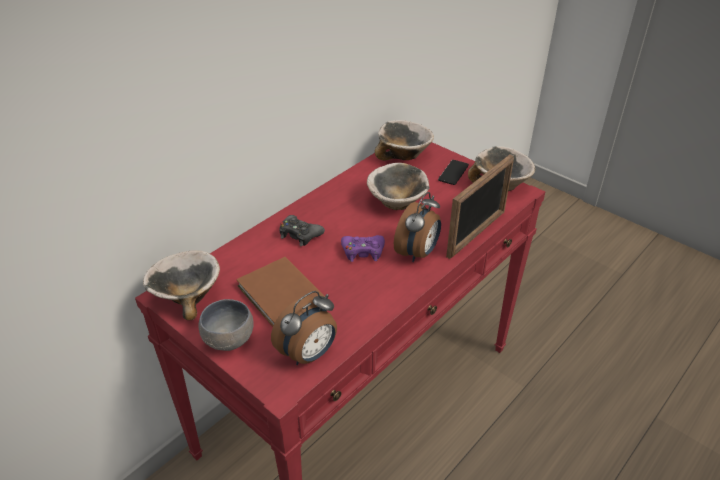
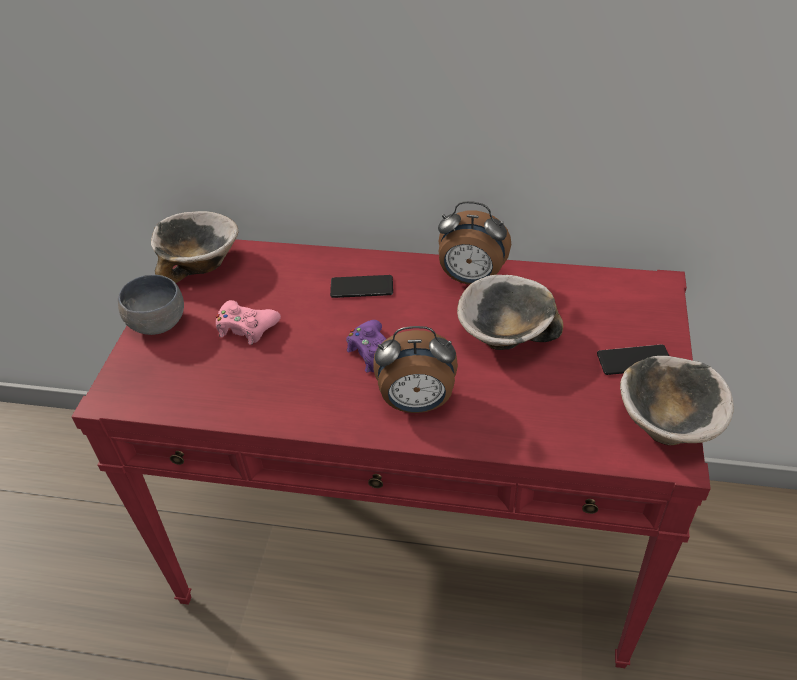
camera: 60 degrees right, 5 degrees up
brown book [236,257,325,327] -> pink game controller [216,300,281,345]
alarm clock [271,291,337,365] -> alarm clock moved to [438,201,511,285]
black game controller [279,215,325,246] -> phone [330,275,393,298]
bowl [375,120,434,161] -> none
picture frame [446,154,514,259] -> none

